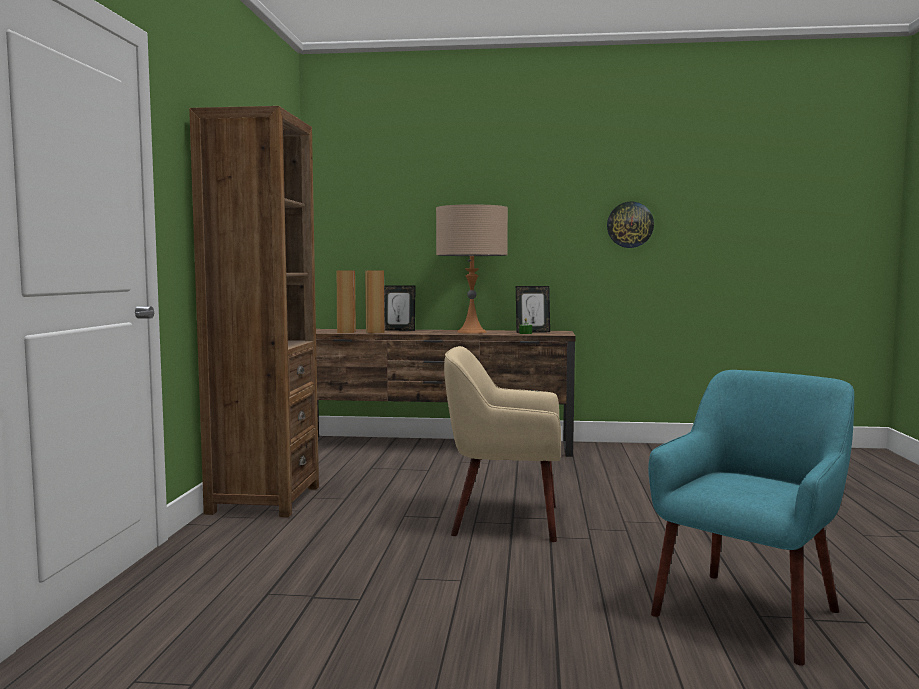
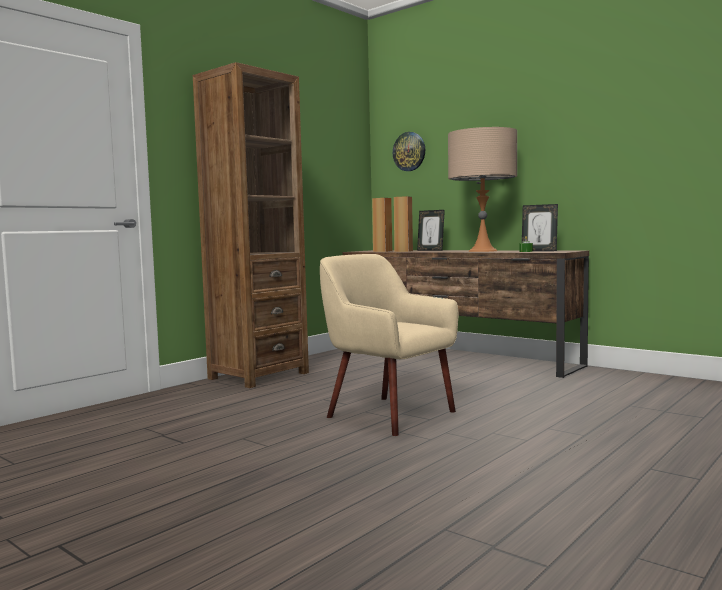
camera: 35 degrees right, 0 degrees up
wall clock [607,202,654,248] -> wall clock moved to [393,132,425,171]
turquoise armchair [648,370,854,666] -> none

